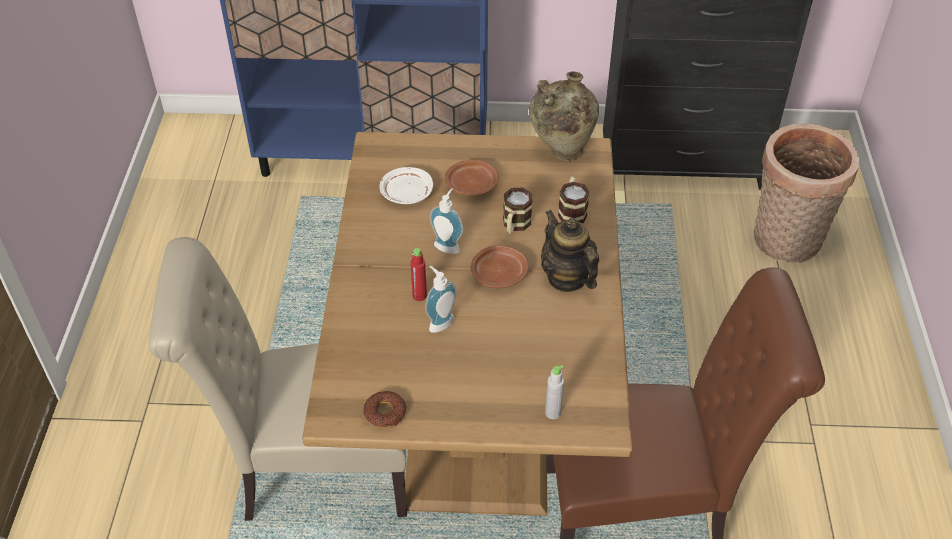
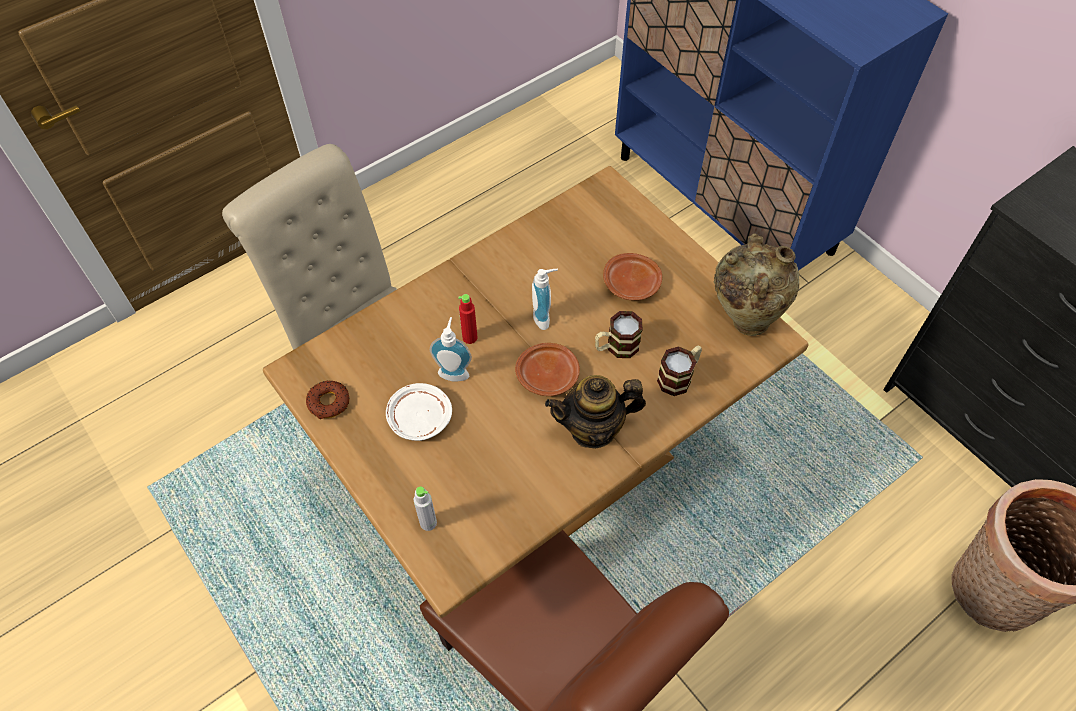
camera: 50 degrees right, 10 degrees up
white plate [380,167,433,204] -> white plate moved to [386,383,452,441]
teapot [541,210,599,292] -> teapot turned 120 degrees counterclockwise [545,375,646,449]

